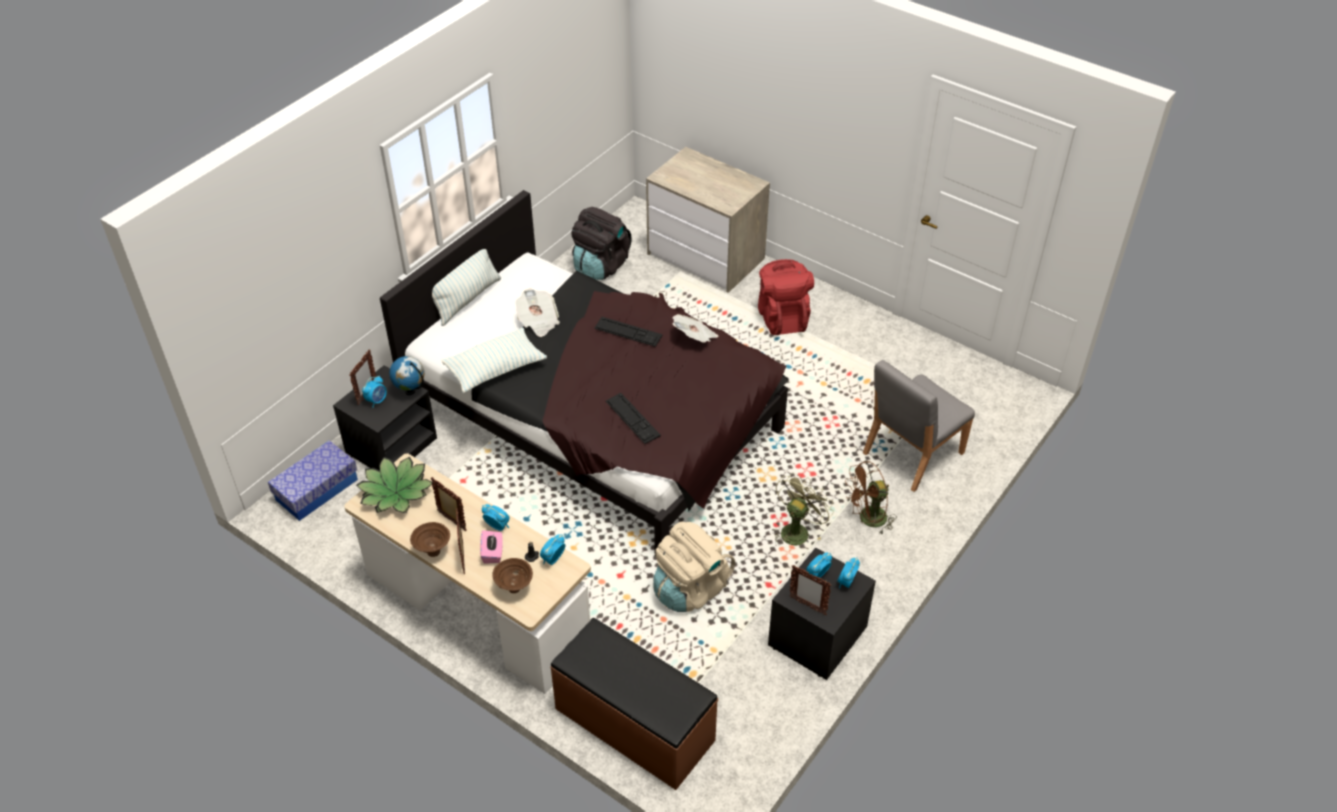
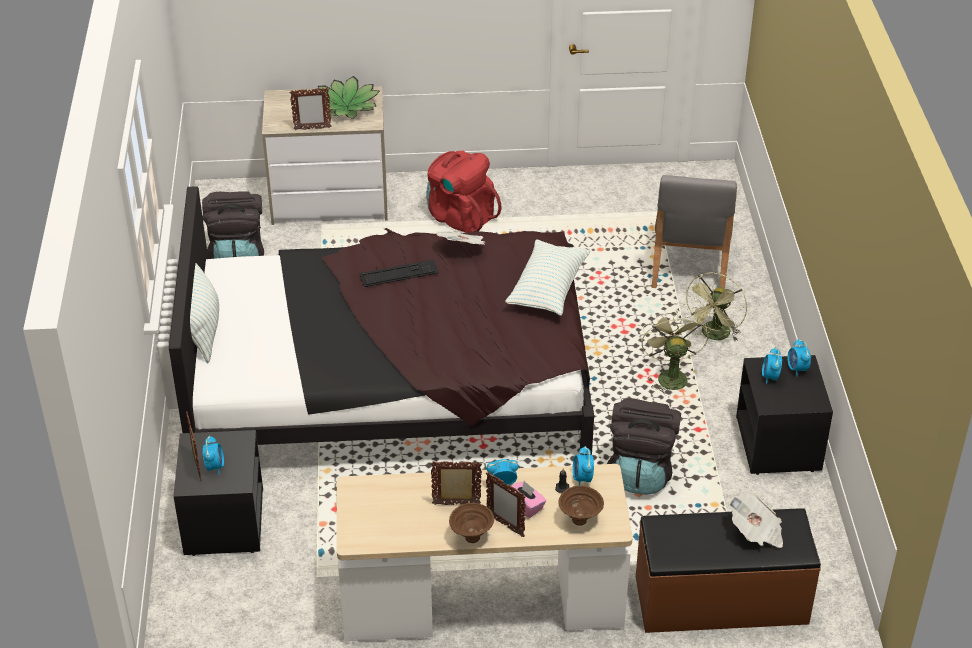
camera: 40 degrees left, 5 degrees down
storage box [268,440,358,521] -> none
potted plant [356,457,432,513] -> potted plant moved to [318,76,380,119]
globe [389,356,424,395] -> none
pillow [441,327,547,393] -> pillow moved to [505,239,590,316]
newspaper [515,288,560,337] -> newspaper moved to [729,492,783,548]
keyboard [605,393,661,444] -> none
beige backpack [653,522,735,612] -> black backpack [607,398,681,495]
picture frame [789,565,831,615] -> picture frame moved to [290,88,332,130]
brown fan [845,460,897,534] -> green fan [685,273,747,341]

